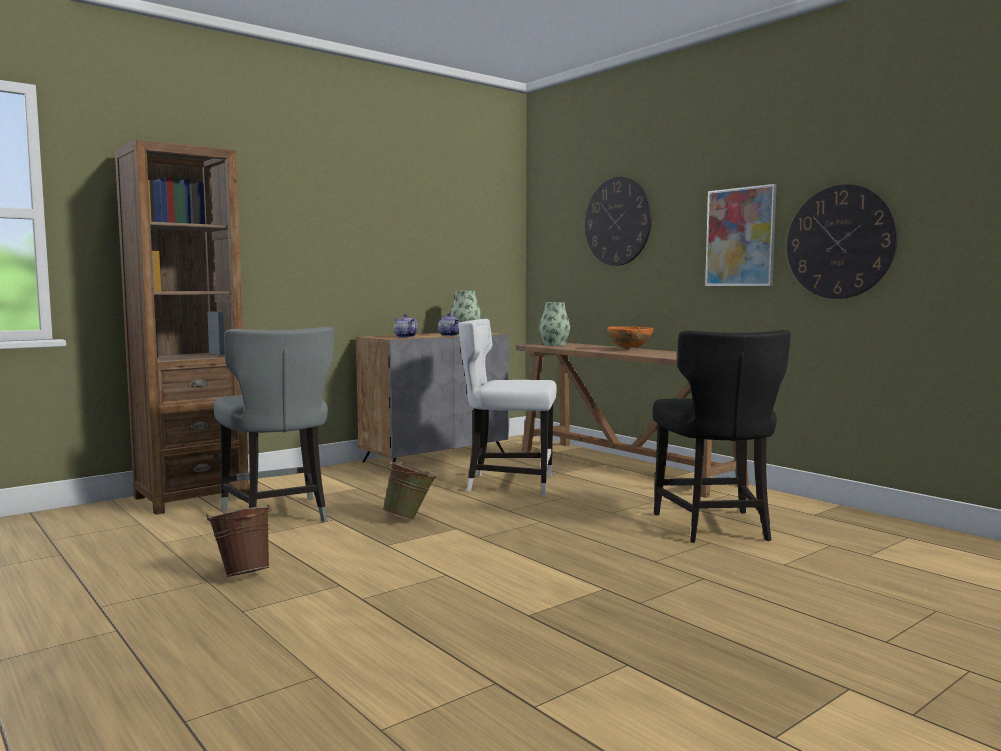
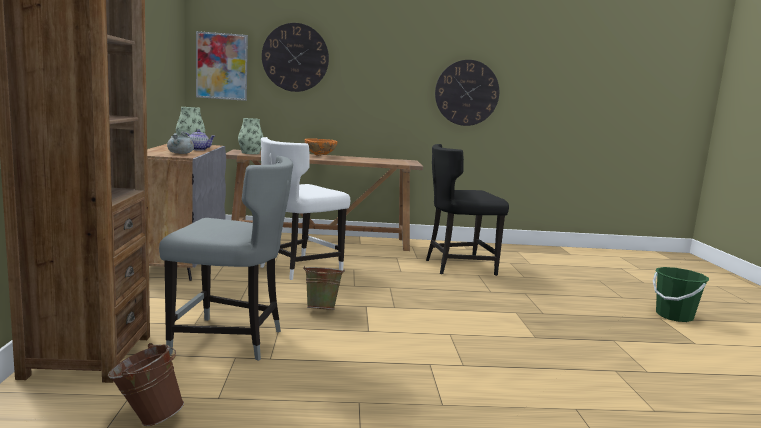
camera: 55 degrees left, 5 degrees up
brown bucket [206,505,272,577] -> brown bucket moved to [108,343,184,426]
teapot [394,314,418,338] -> grey cooking pot [167,131,194,154]
black chair [652,330,791,543] -> black chair turned 135 degrees clockwise [426,144,509,276]
picture [705,184,777,286] -> picture moved to [196,31,248,101]
none -> green bucket [653,267,709,322]

